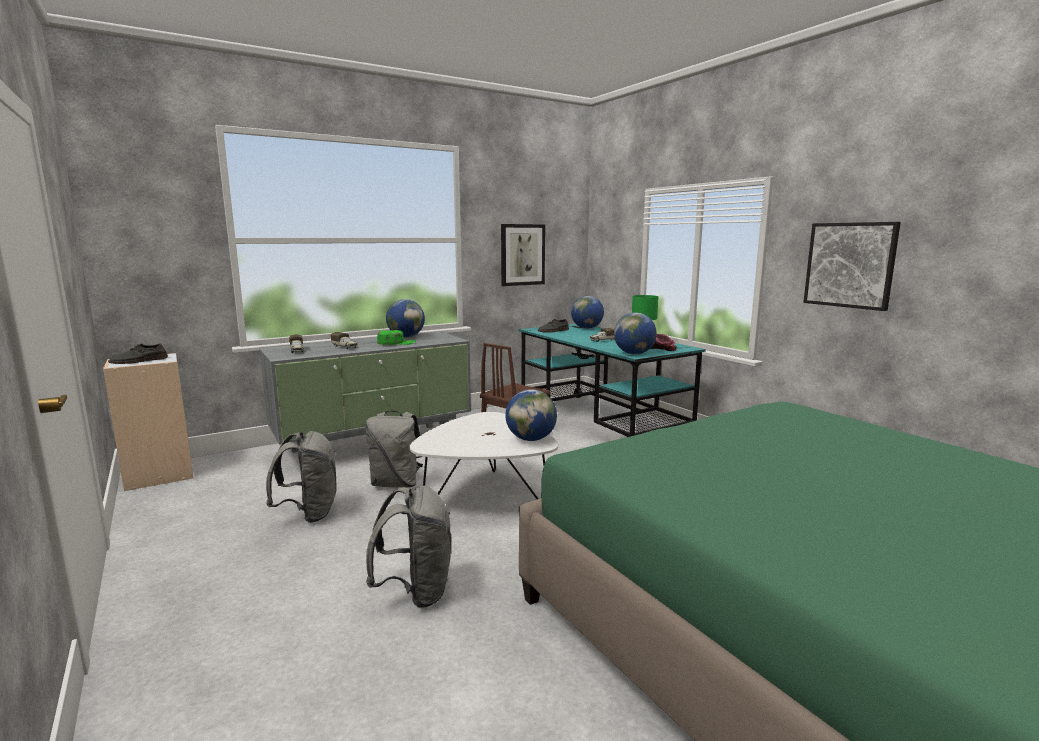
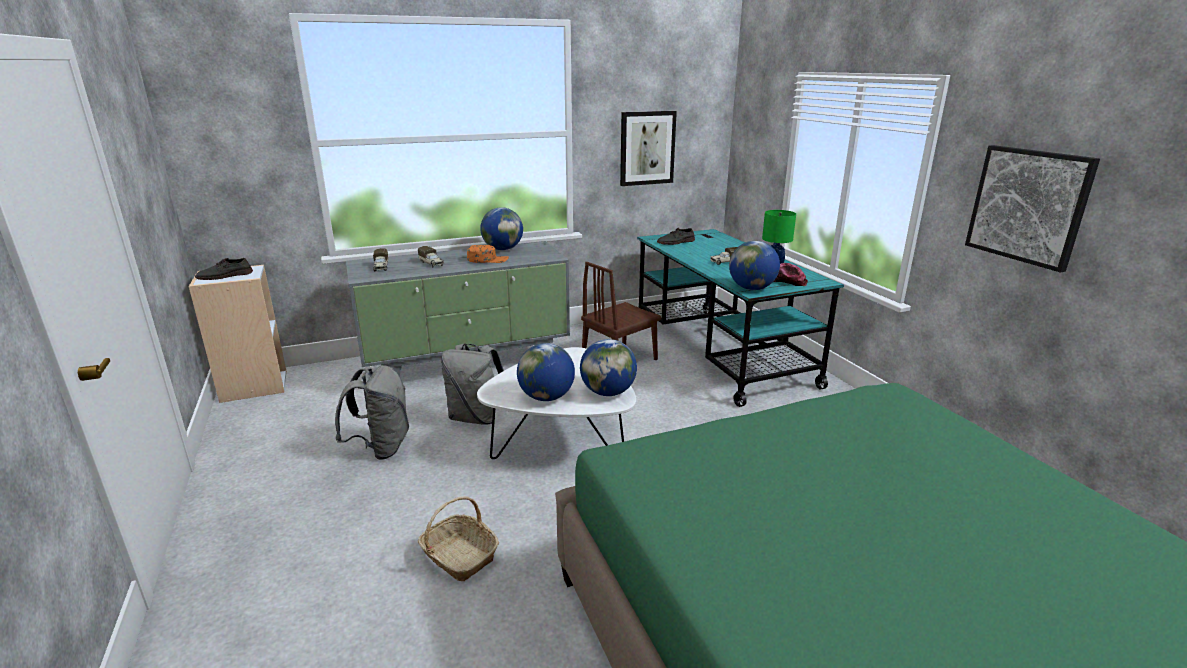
camera: 10 degrees right, 10 degrees up
grey backpack [366,485,451,608] -> basket [418,496,499,581]
green cap [377,330,415,345] -> orange cap [467,245,509,263]
globe [571,296,604,329] -> globe moved to [517,343,575,401]

